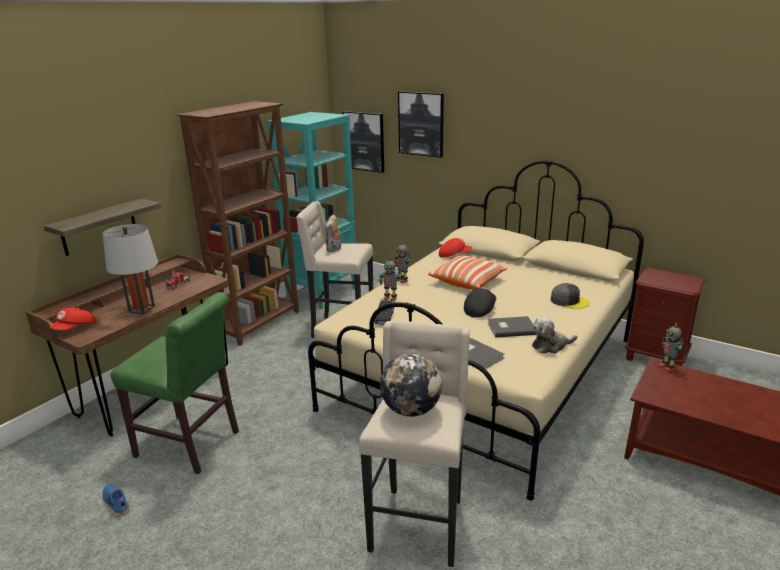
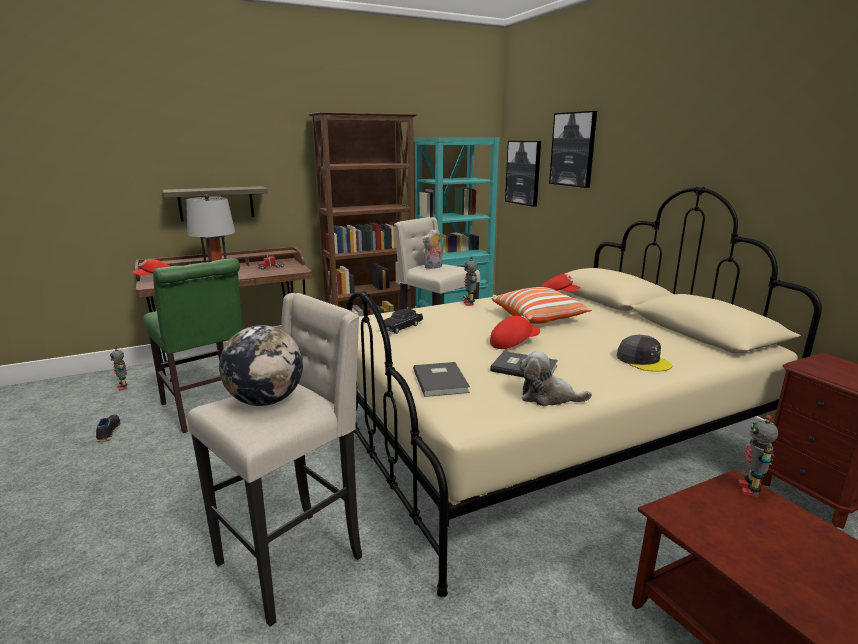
camera: 30 degrees right, 5 degrees down
blue shoe [103,483,130,515] -> black shoe [96,415,120,442]
toy robot [379,257,401,301] -> toy robot moved to [110,347,128,391]
black cap [464,287,496,318] -> red cap [490,315,540,349]

